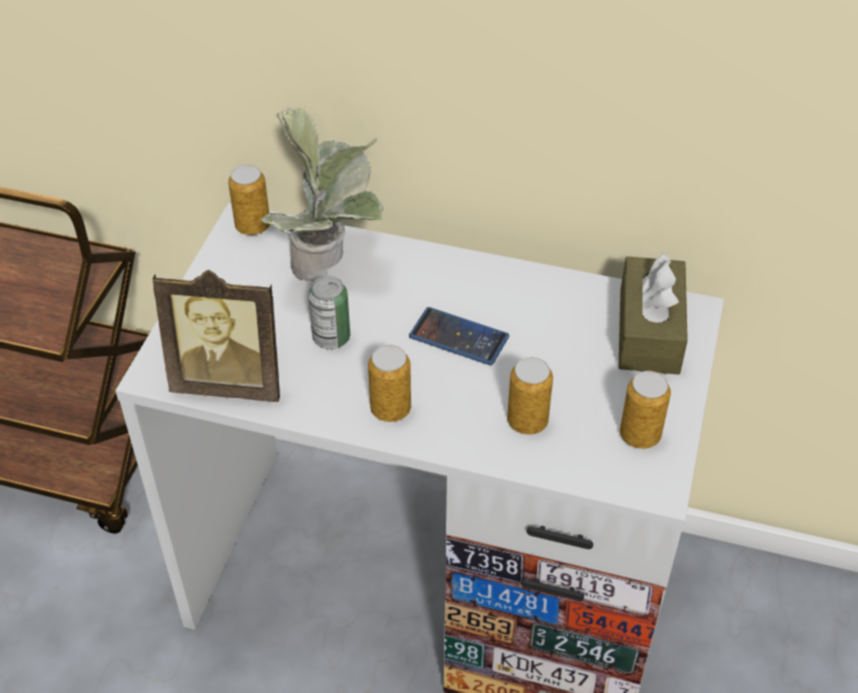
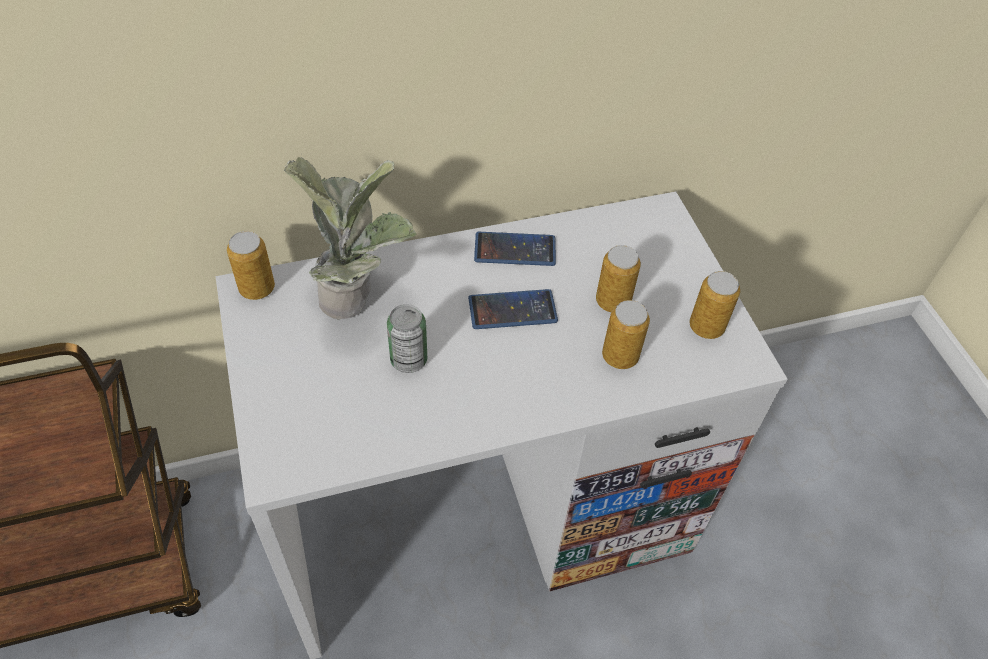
camera: 35 degrees left, 5 degrees up
picture frame [152,270,280,402] -> none
can [368,345,411,422] -> can moved to [596,245,641,312]
brown tissue box [619,253,688,375] -> none
none -> phone [474,232,556,266]

